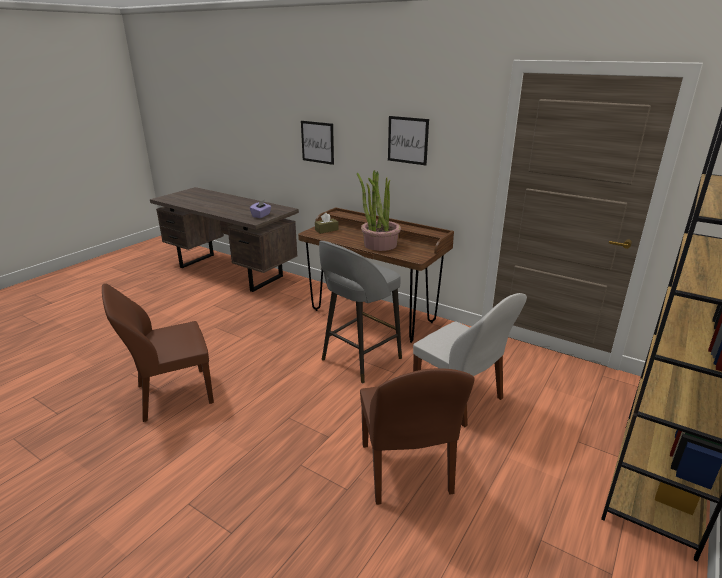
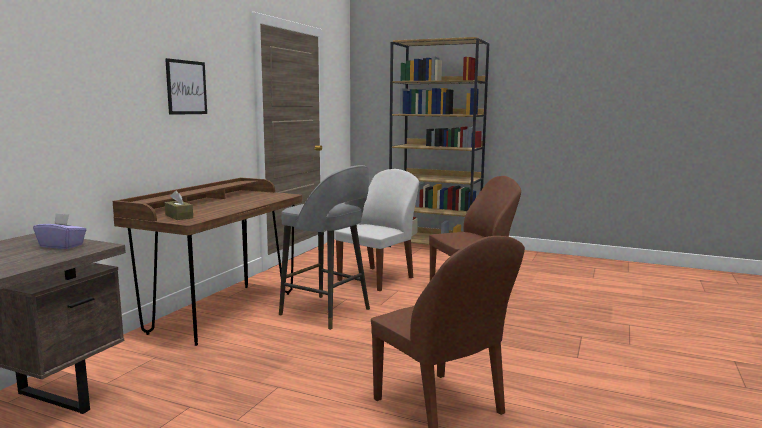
camera: 100 degrees left, 15 degrees down
picture [301,121,334,165] -> none
potted plant [357,170,401,251] -> none

